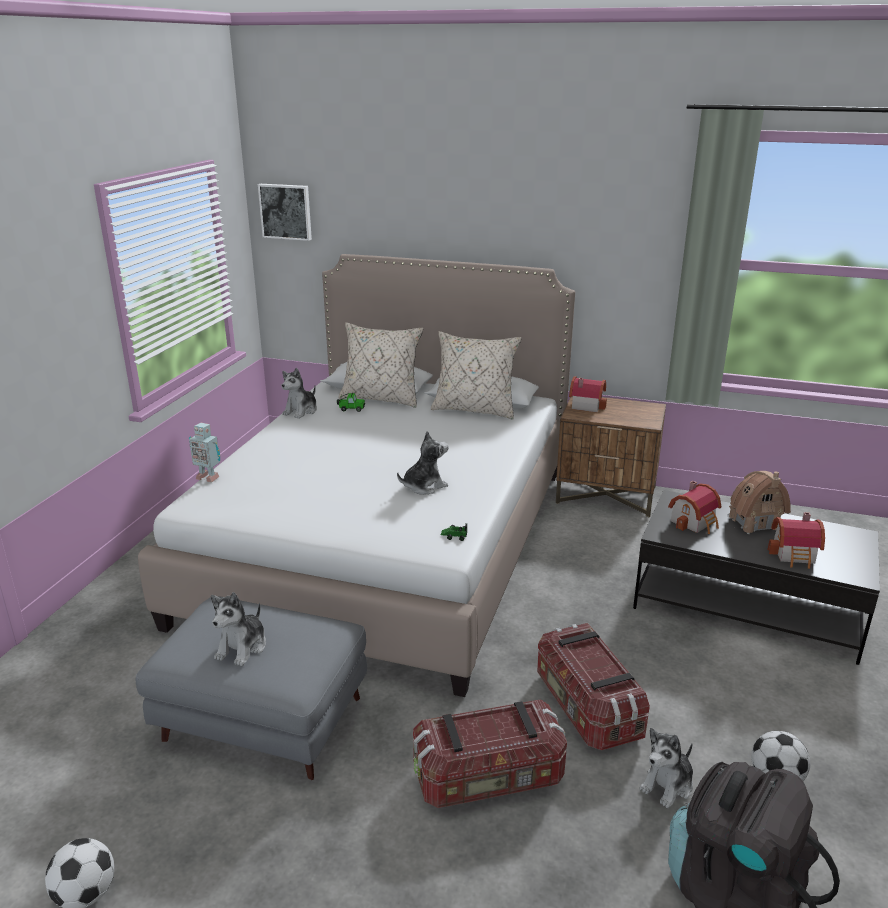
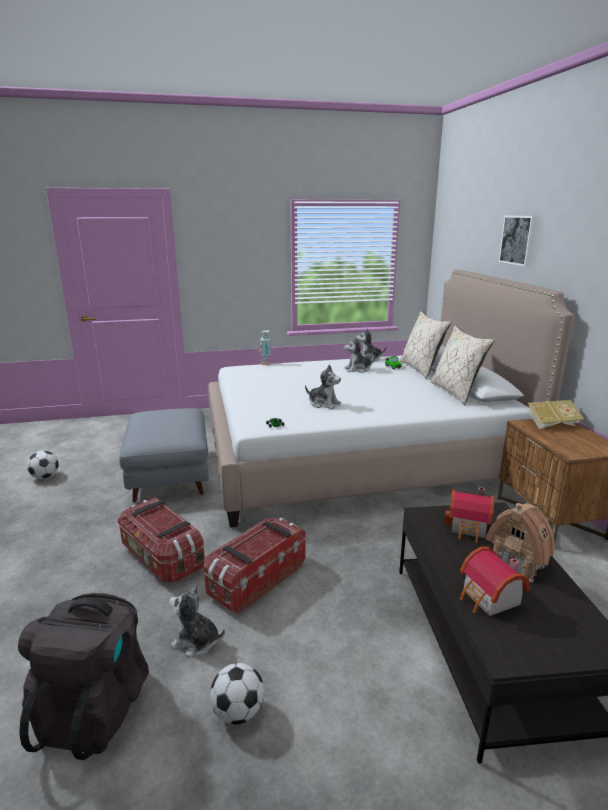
camera: 60 degrees right, 5 degrees down
plush toy [211,592,266,666] -> plush toy moved to [344,337,376,373]
picture [258,184,312,241] -> picture moved to [498,216,537,266]
toy house [569,376,607,412] -> book [528,400,585,429]

